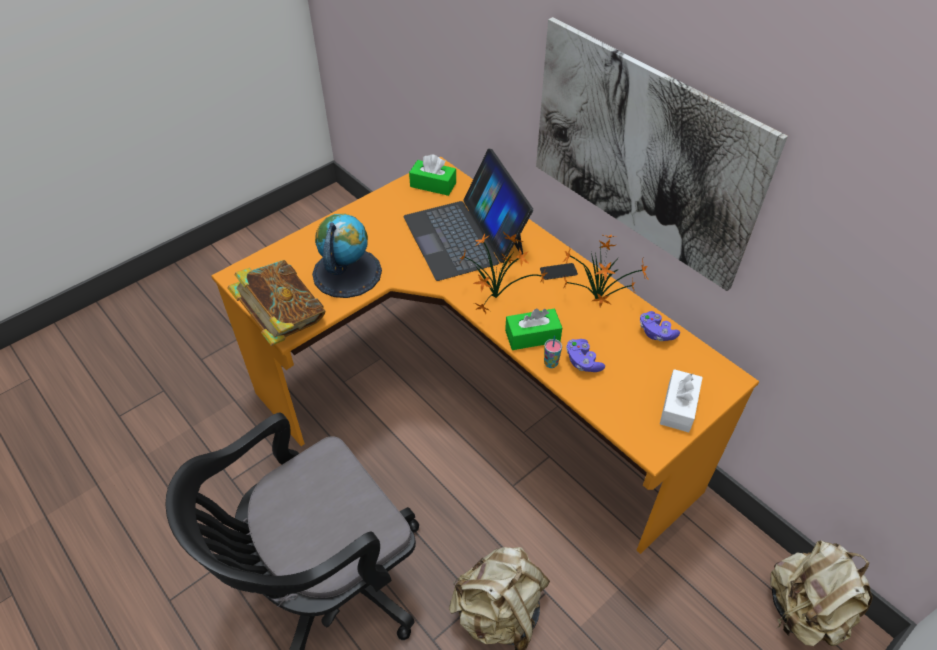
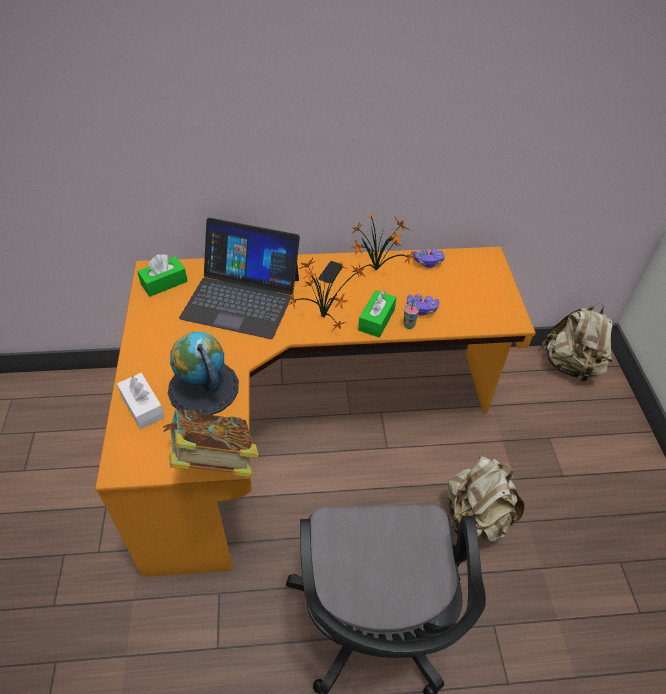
camera: 55 degrees left, 0 degrees up
picture [536,17,788,291] -> none
white tissue box [660,369,703,432] -> white tissue box moved to [117,373,165,429]

